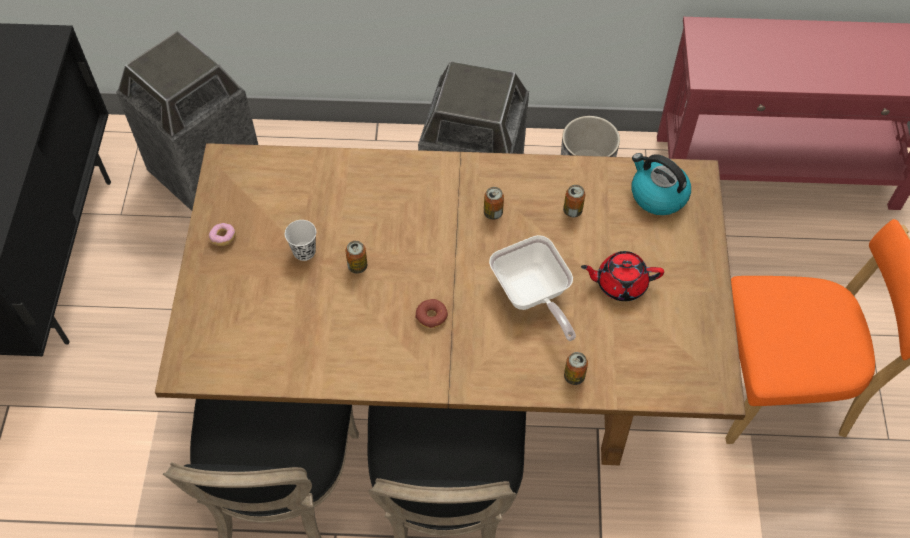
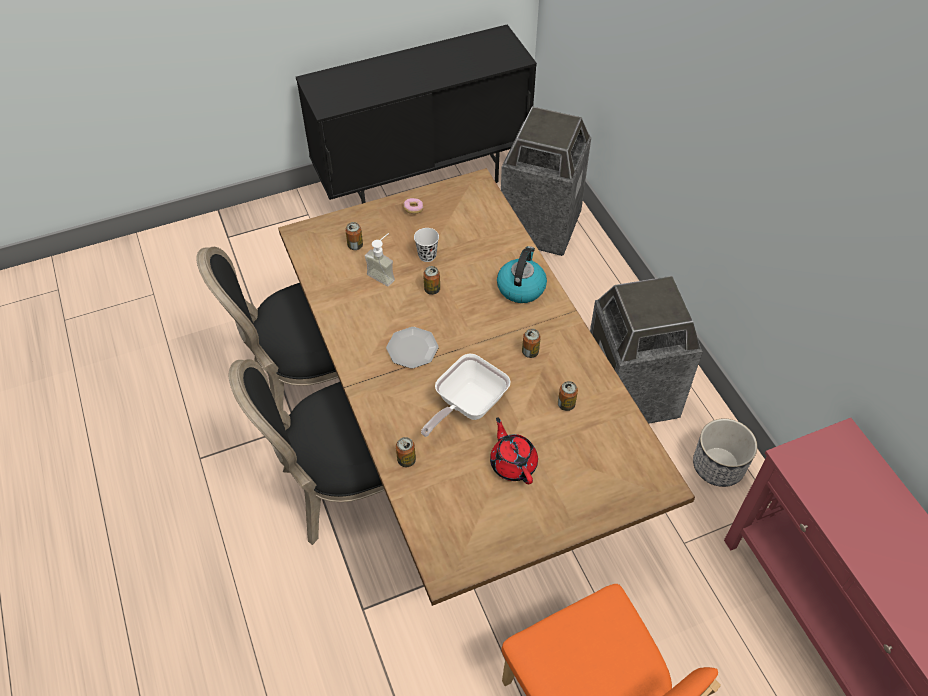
camera: 65 degrees right, 5 degrees down
donut [415,299,448,328] -> plate [386,327,439,369]
kettle [632,153,691,215] -> kettle moved to [497,246,547,303]
none -> can [345,222,363,250]
none -> soap dispenser [365,233,395,286]

